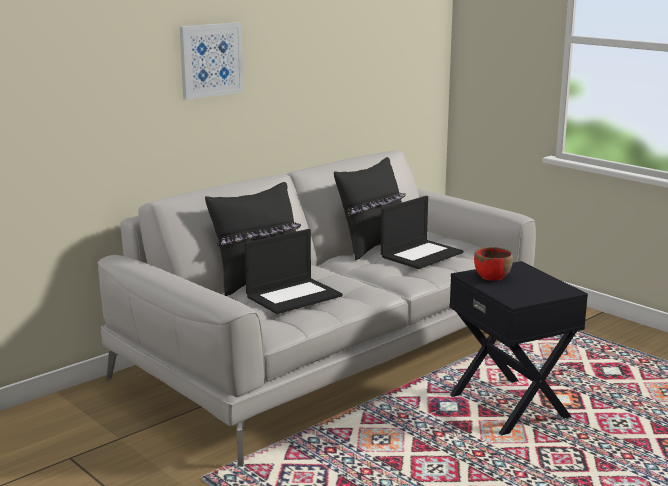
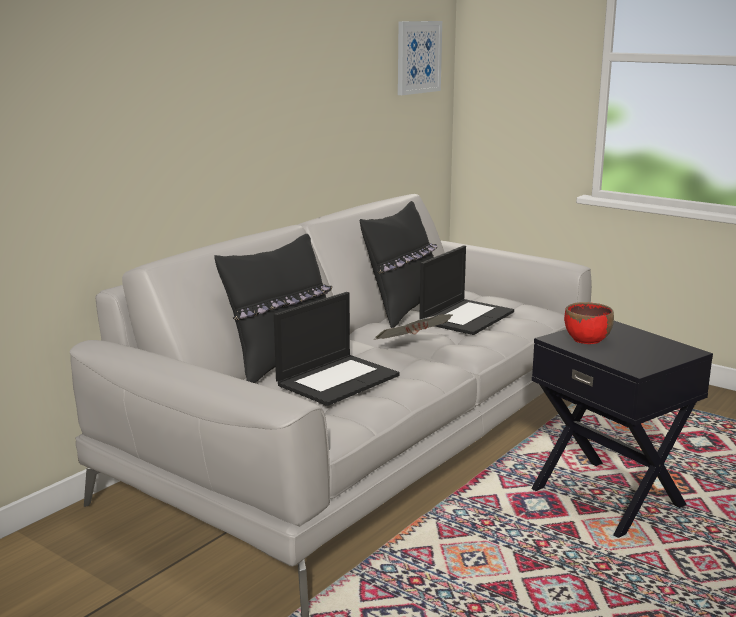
camera: 10 degrees left, 0 degrees up
picture [180,22,243,100] -> picture moved to [398,21,442,95]
none -> newspaper [375,314,453,340]

